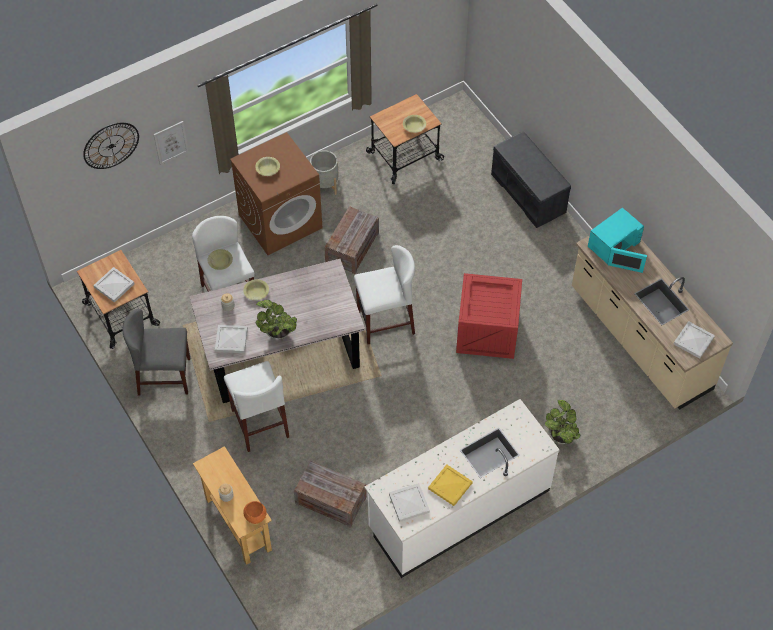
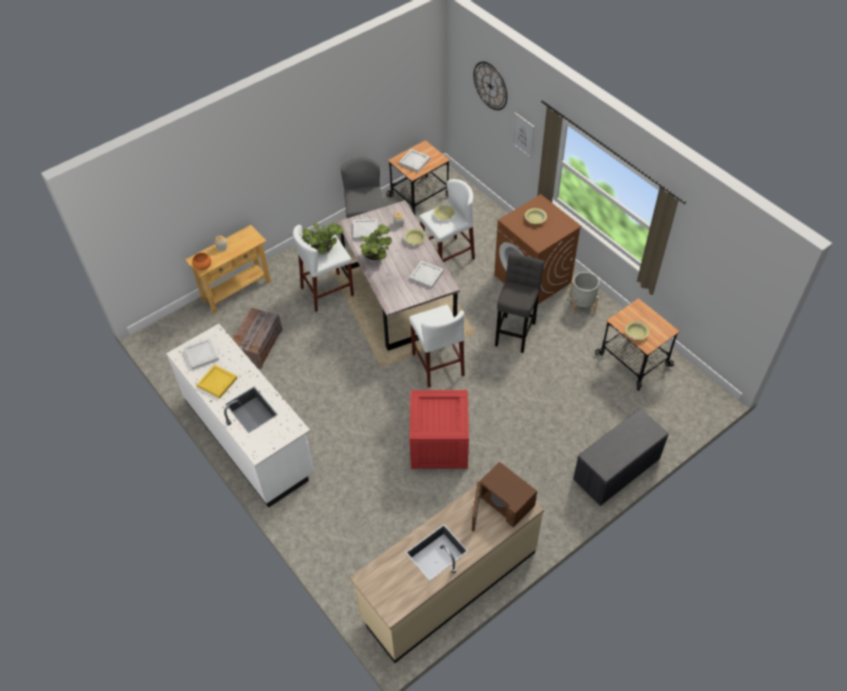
camera: 85 degrees right, 5 degrees down
crate [324,206,379,274] -> grey stool [495,253,545,353]
potted plant [545,400,580,444] -> potted plant moved to [302,223,344,255]
turquoise microwave [588,208,647,273] -> brown microwave [472,462,537,532]
white tray [674,321,715,359] -> white tray moved to [409,261,444,289]

